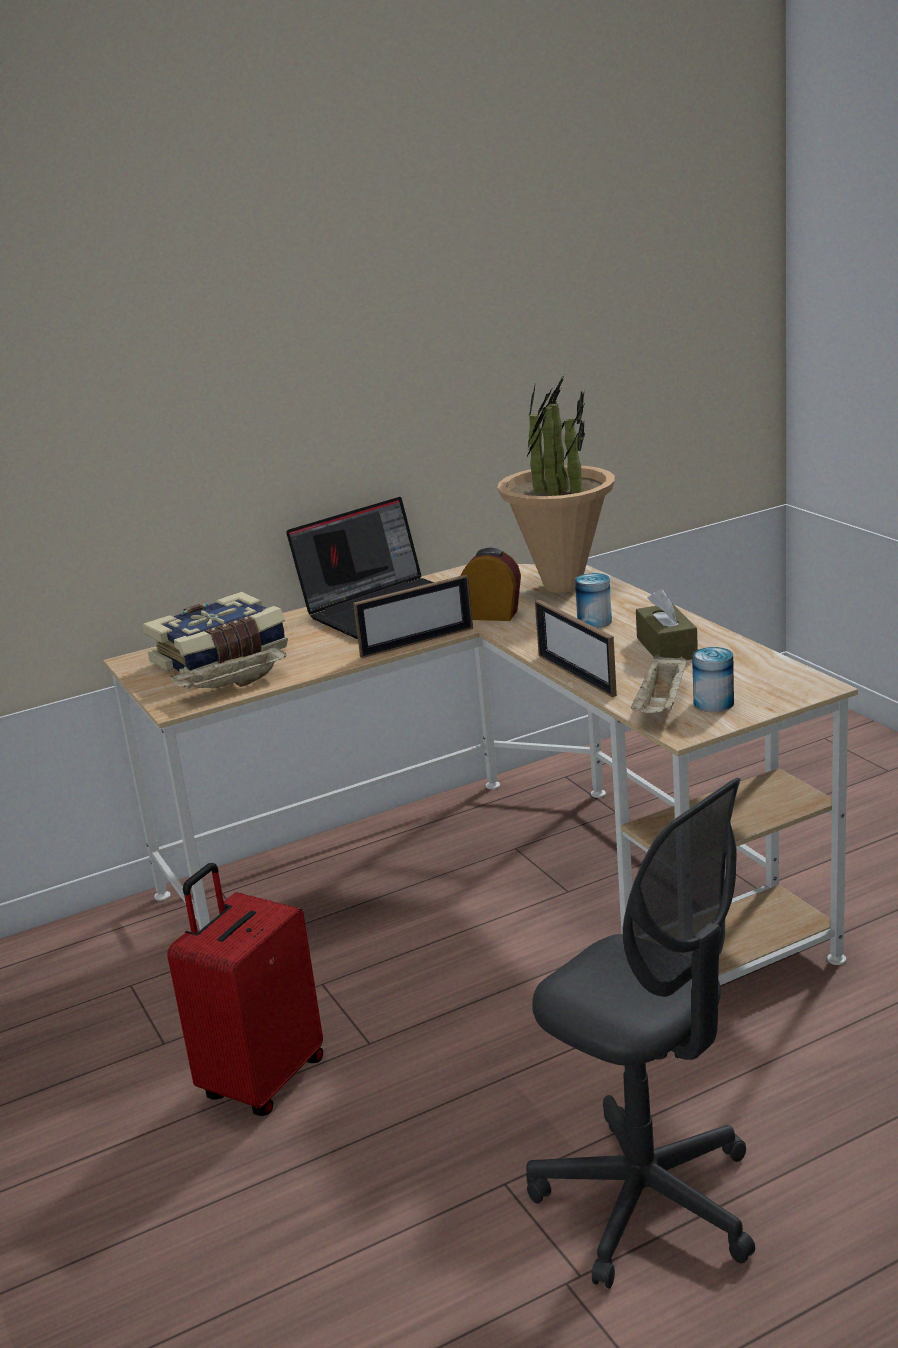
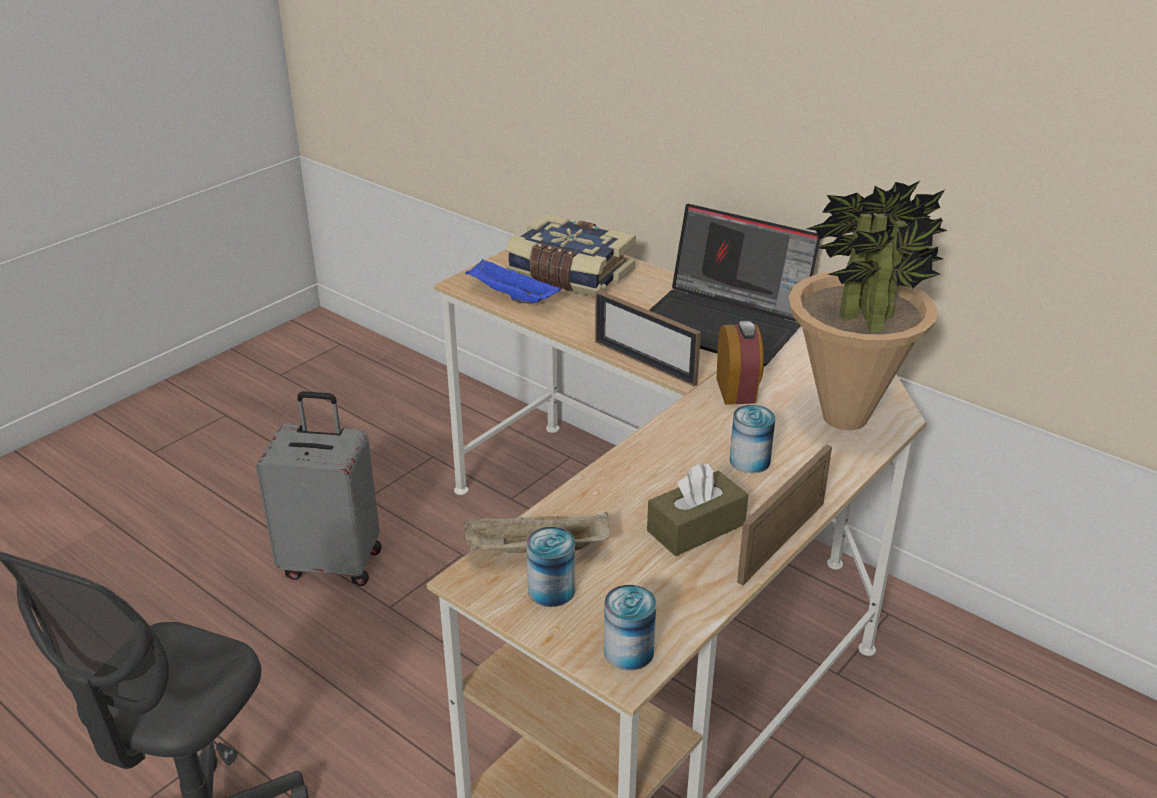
camera: 65 degrees right, 10 degrees up
red suitcase [167,863,323,1116] -> grey suitcase [256,391,382,586]
beige tray [171,645,286,689] -> blue tray [465,259,561,304]
picture frame [535,600,617,697] -> picture frame moved to [737,444,832,585]
none -> can [604,585,656,670]

